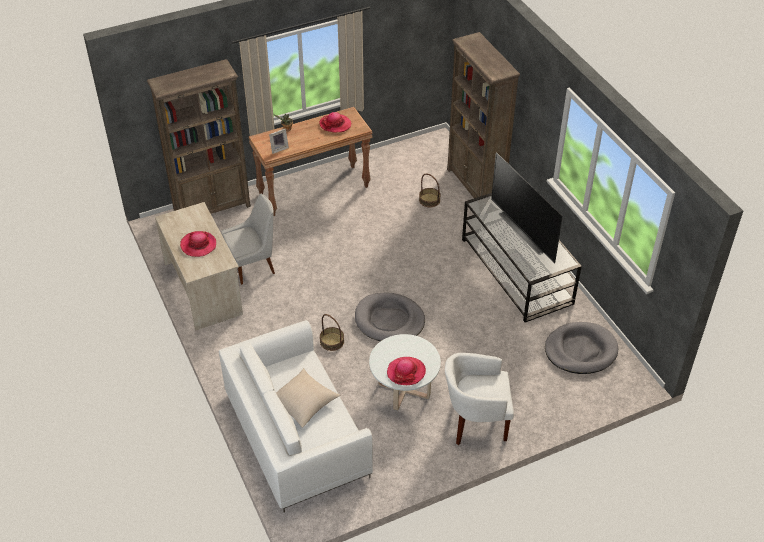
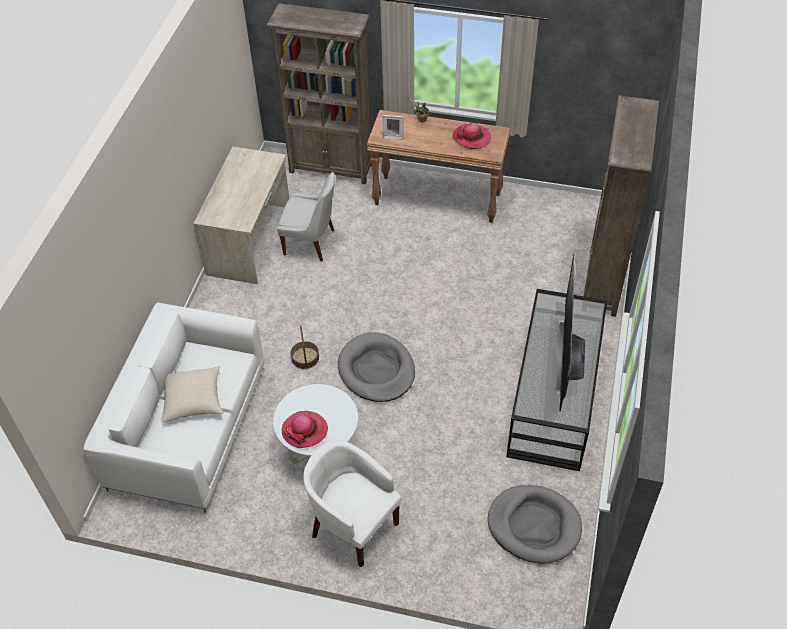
camera: 40 degrees right, 5 degrees up
hat [180,231,216,257] -> none
basket [419,174,441,207] -> none

